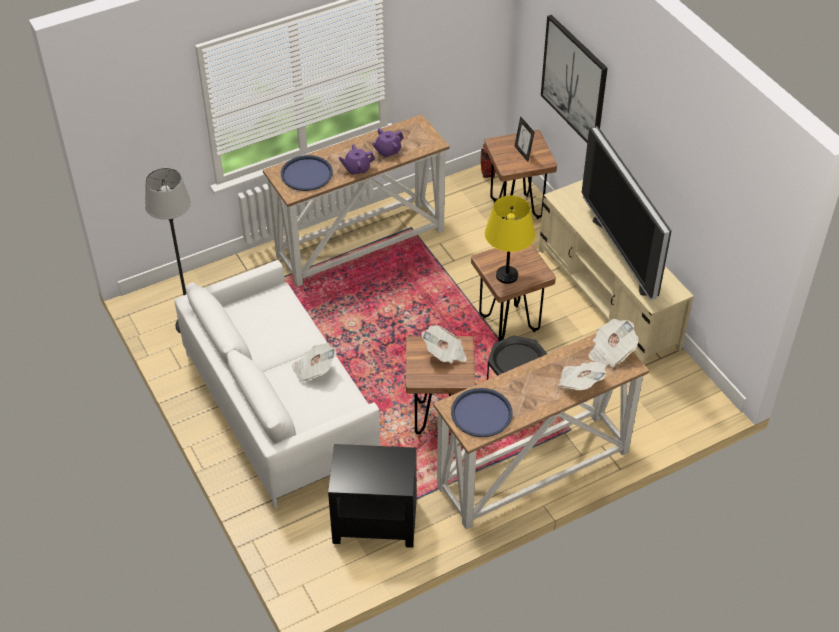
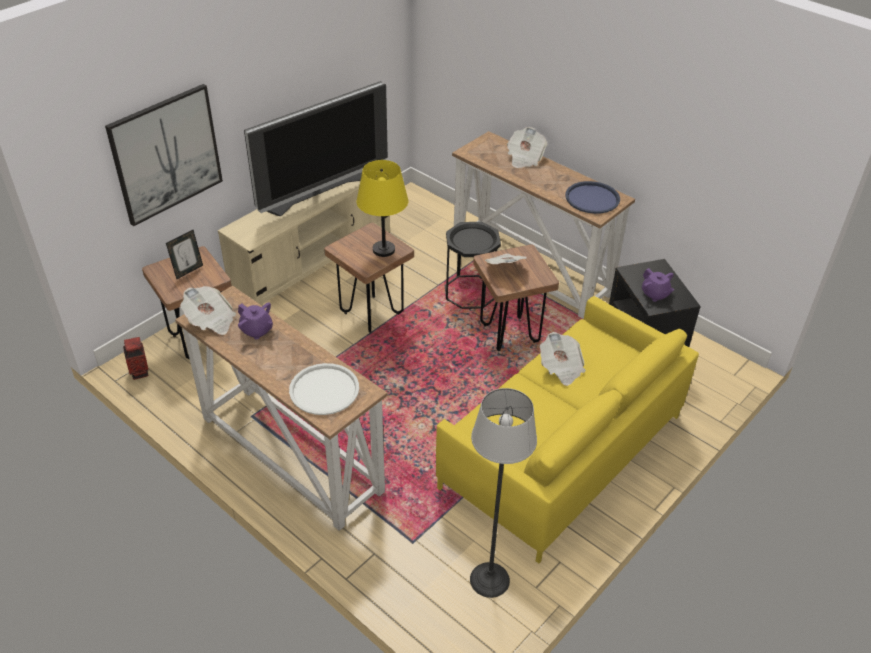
camera: 110 degrees left, 5 degrees down
white sofa [174,260,380,509] -> yellow sofa [436,296,699,564]
blue tray [281,155,333,191] -> white tray [289,363,359,415]
purple teapot [338,144,375,175] -> purple teapot moved to [642,268,674,302]
newspaper [589,319,638,367] -> newspaper moved to [180,286,236,335]

